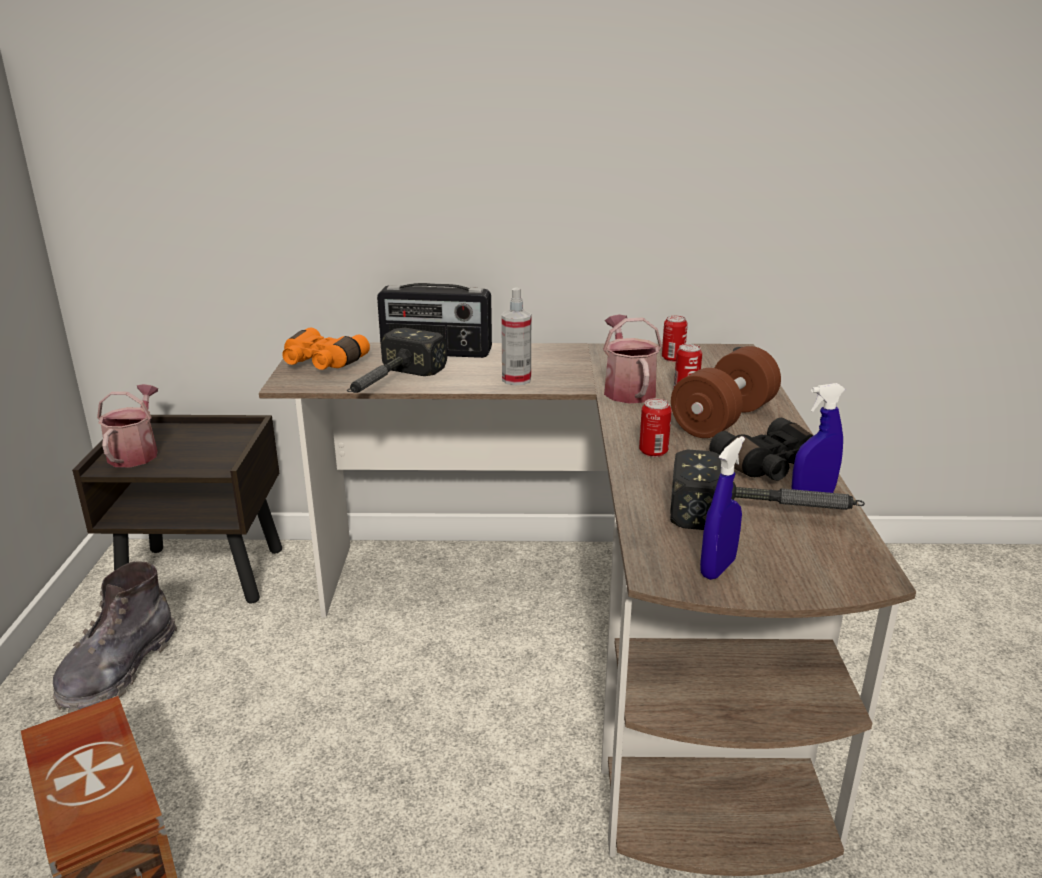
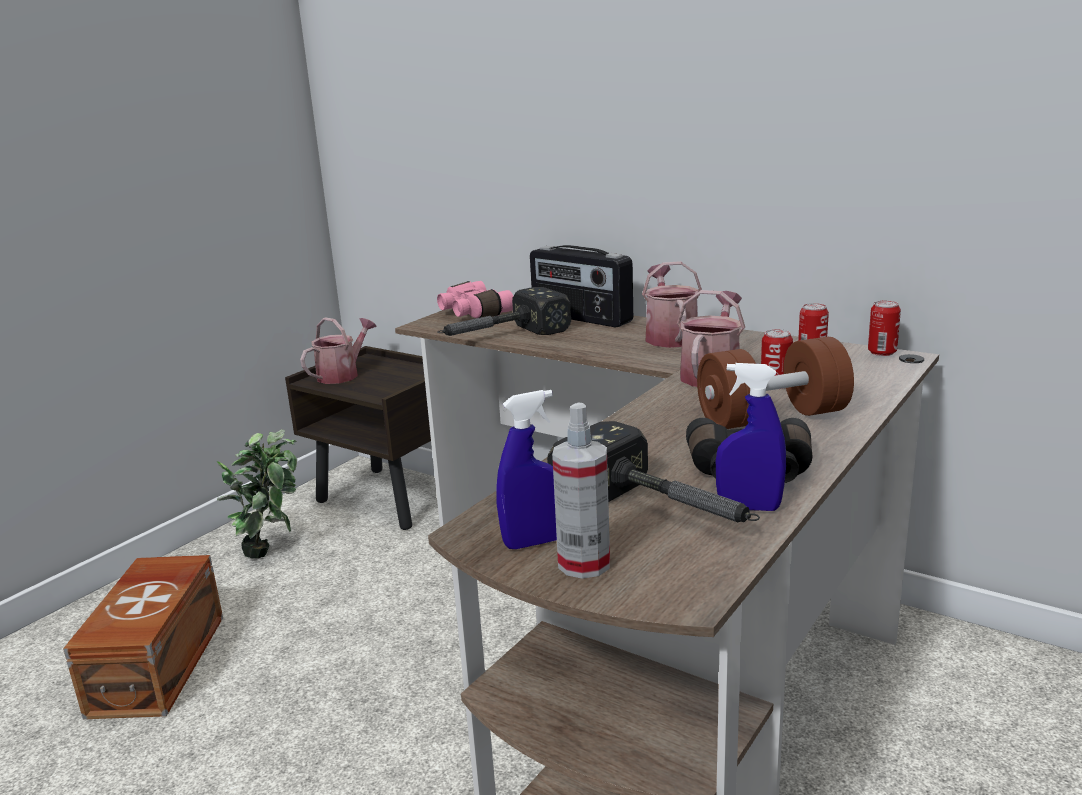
camera: 35 degrees right, 5 degrees down
grey boot [52,562,177,713] -> potted plant [217,429,297,558]
orange binoculars [282,327,370,370] -> pink binoculars [437,281,513,318]
spray bottle [501,288,531,386] -> spray bottle moved to [552,402,610,579]
can [639,398,672,457] -> can moved to [868,300,901,356]
none -> watering can [642,261,702,348]

